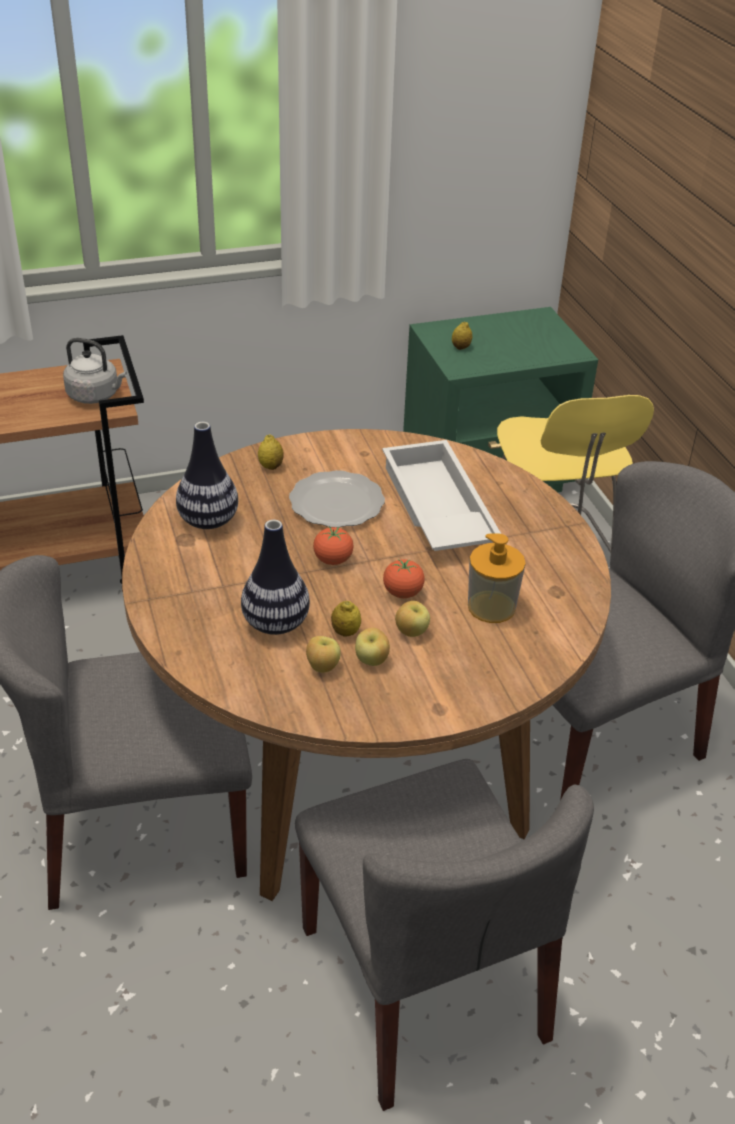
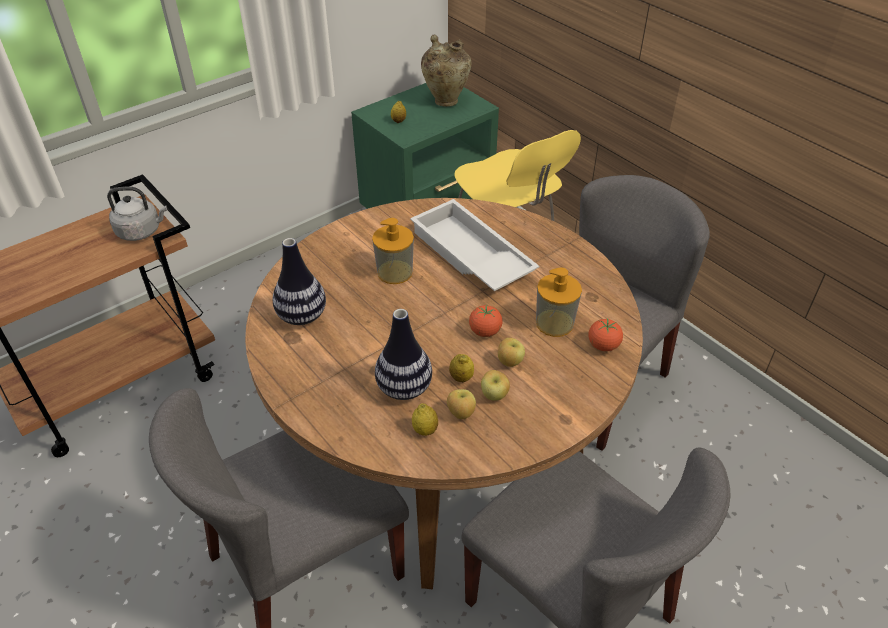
camera: 20 degrees left, 5 degrees up
lemon [258,435,284,470] -> lemon moved to [412,403,438,436]
plate [289,470,385,528] -> soap dispenser [372,218,414,284]
tomato [313,527,354,565] -> tomato moved to [588,319,623,351]
none -> beige vase [421,35,471,107]

